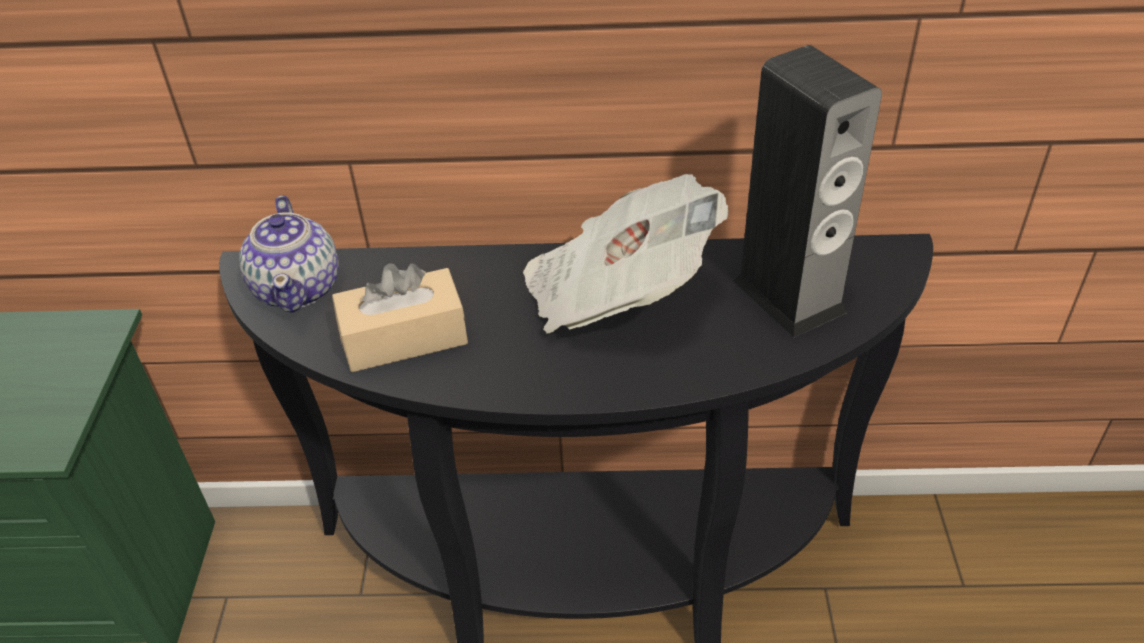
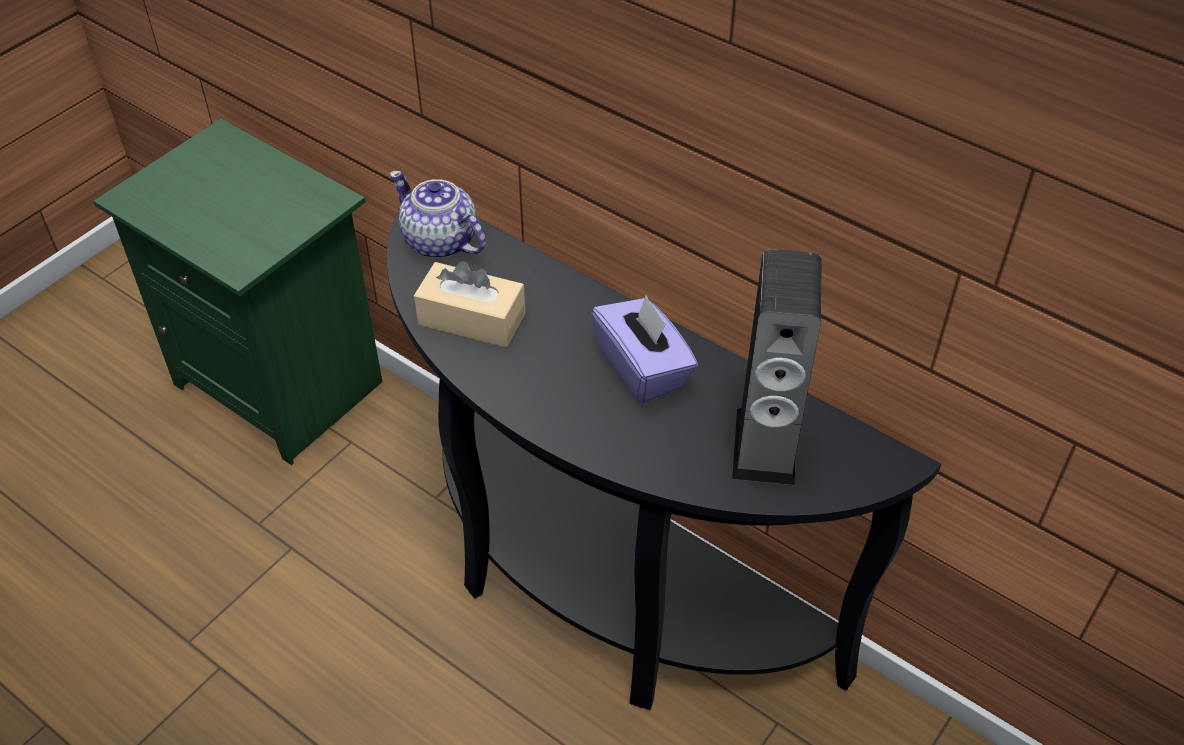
camera: 35 degrees right, 5 degrees up
teapot [239,196,339,313] -> teapot turned 105 degrees clockwise [389,171,486,259]
newspaper [523,174,728,334] -> purple tissue box [592,295,698,404]

